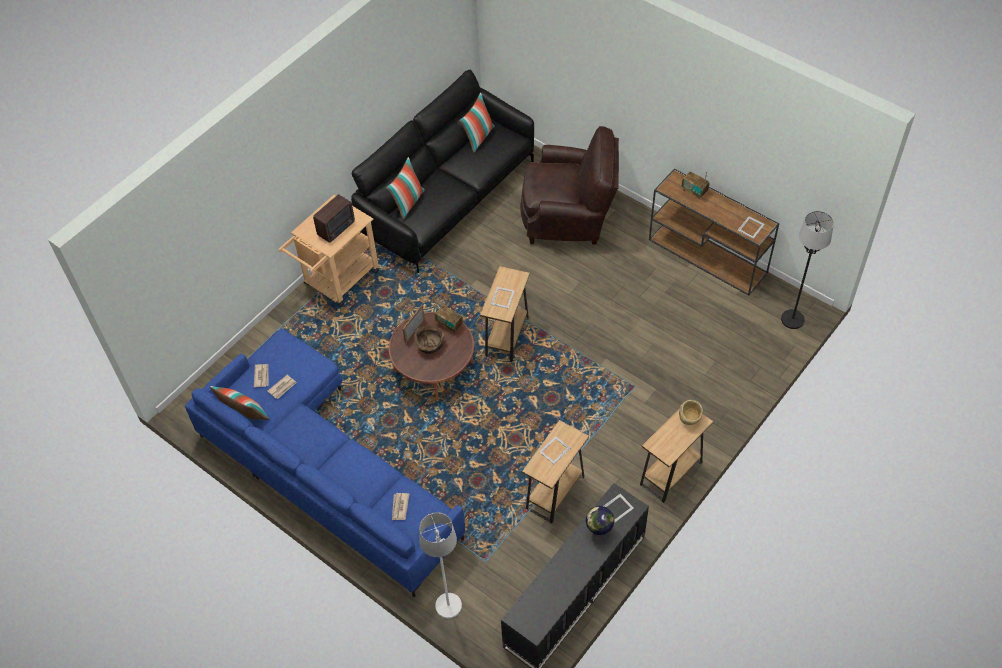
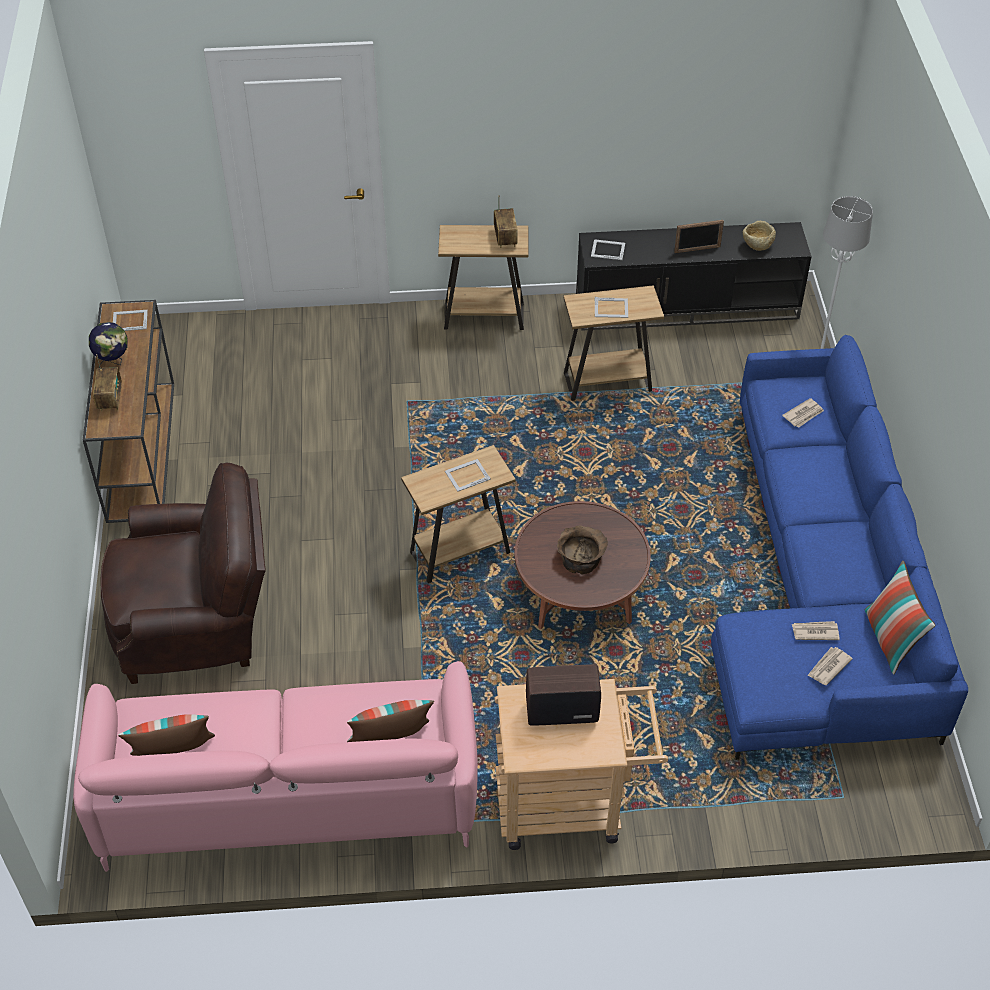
camera: 135 degrees left, 5 degrees down
black sofa [351,70,534,273] -> pink sofa [73,661,478,872]
picture frame [402,305,425,343] -> picture frame moved to [674,220,724,253]
radio [435,305,463,333] -> radio moved to [494,195,518,248]
brown armchair [520,126,619,245] -> brown armchair turned 120 degrees clockwise [101,463,266,684]
globe [586,506,615,537] -> globe moved to [89,322,128,368]
beige bowl [679,400,703,425] -> beige bowl moved to [743,221,776,251]
black floor lamp [781,211,834,329] -> none

